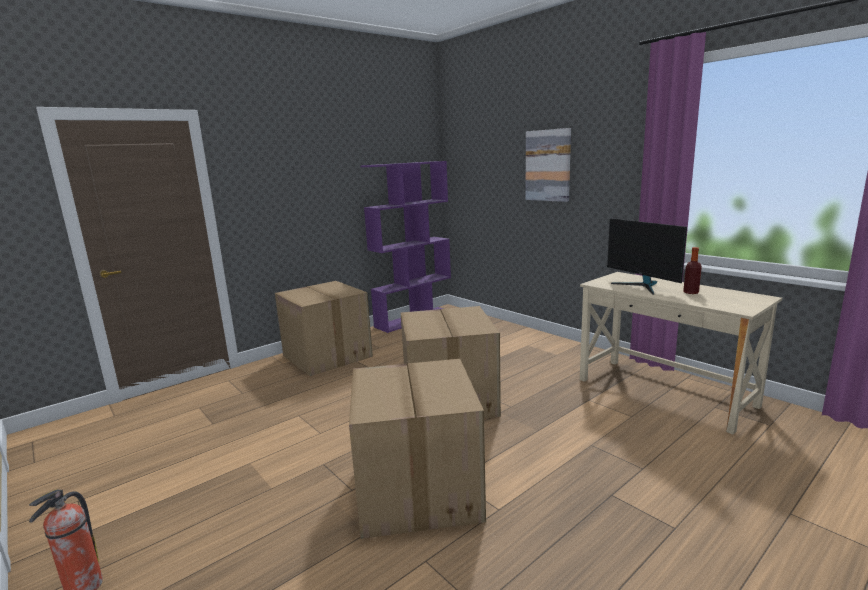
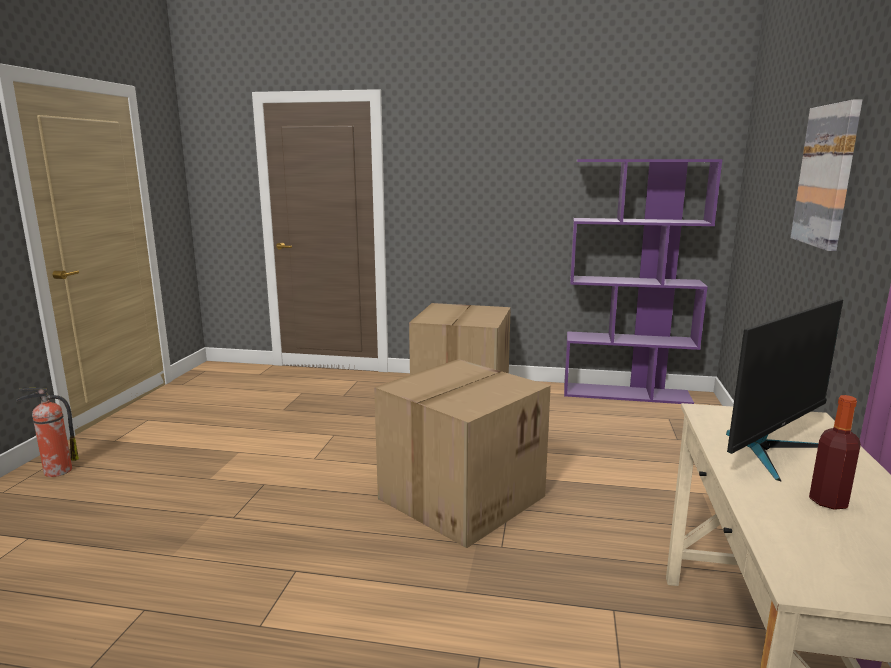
camera: 50 degrees right, 0 degrees up
cardboard box [349,359,486,539] -> none
monitor [607,218,687,295] -> monitor turned 150 degrees counterclockwise [726,299,843,482]

